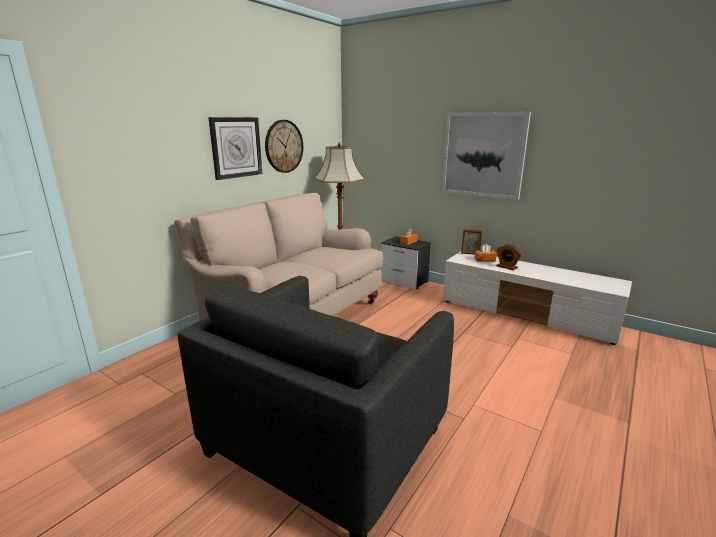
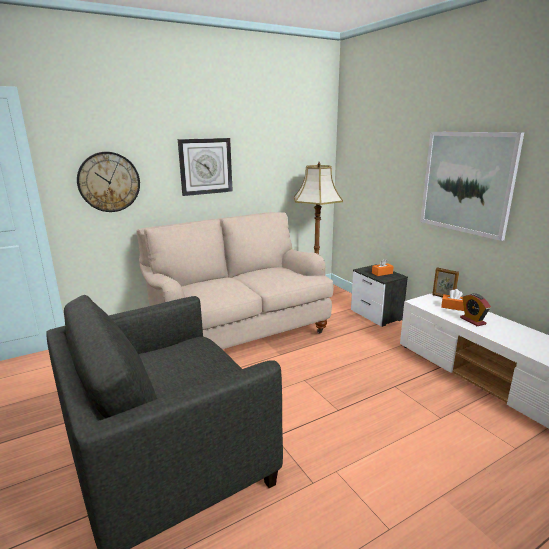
camera: 25 degrees right, 0 degrees up
wall clock [265,120,303,173] -> wall clock moved to [77,152,140,212]

